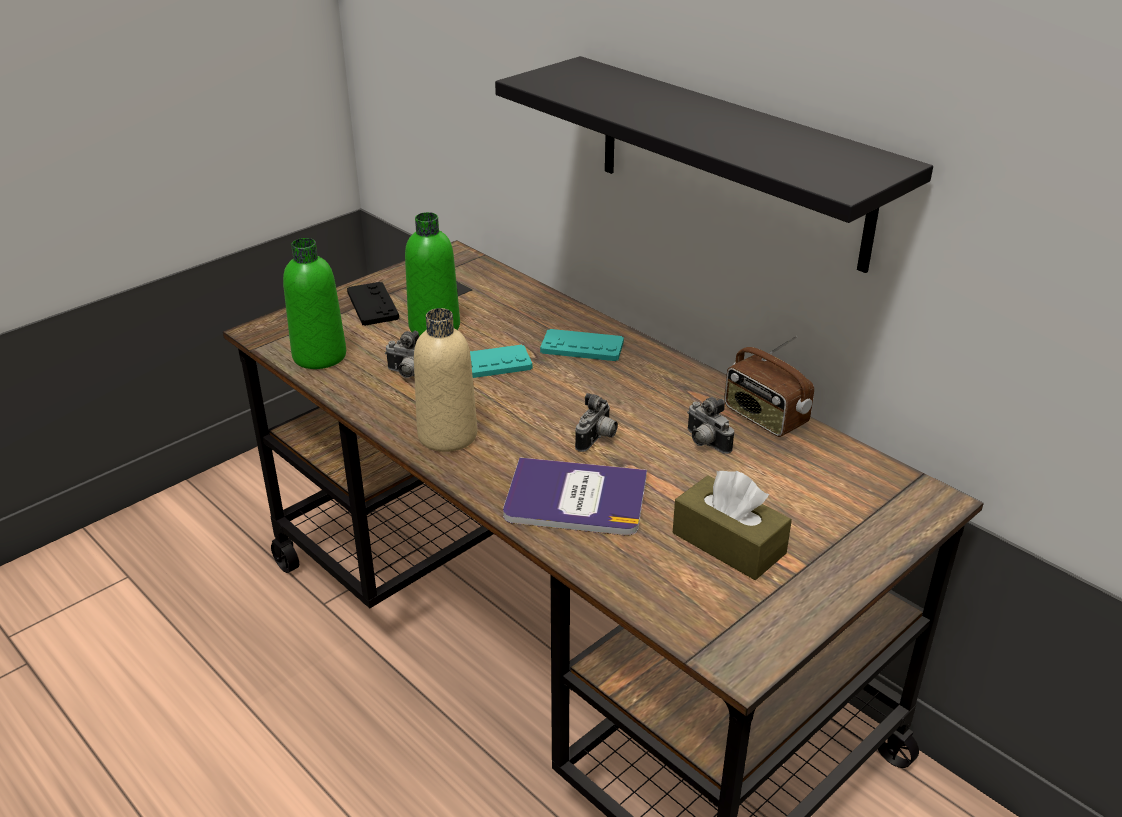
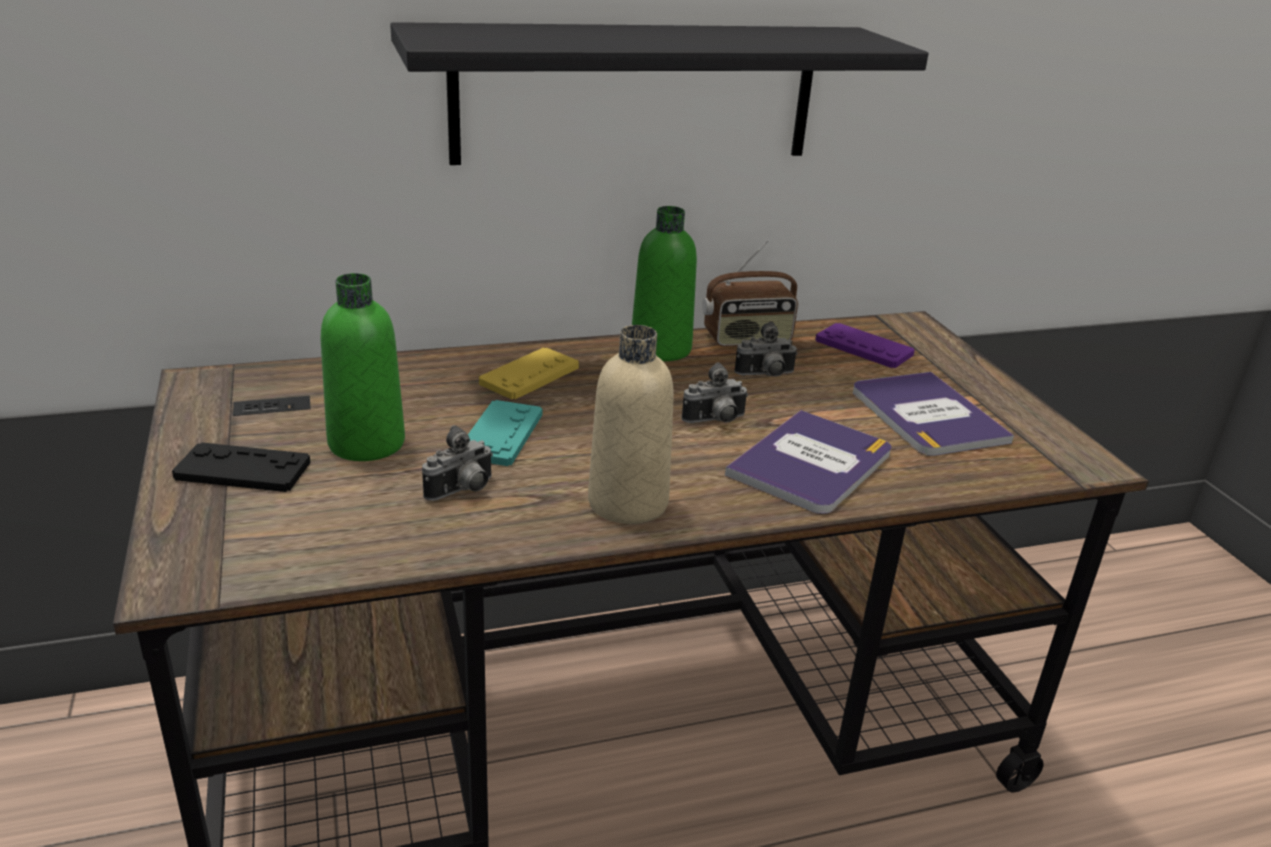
camera: 65 degrees left, 5 degrees down
green bottle [283,238,346,369] -> green bottle moved to [632,206,697,361]
turquoise game controller [540,329,624,361] -> yellow game controller [479,348,579,399]
camera [575,393,618,452] -> camera turned 105 degrees clockwise [682,362,748,423]
brown tissue box [673,471,792,580] -> book [853,372,1014,456]
none -> purple game controller [815,323,915,368]

